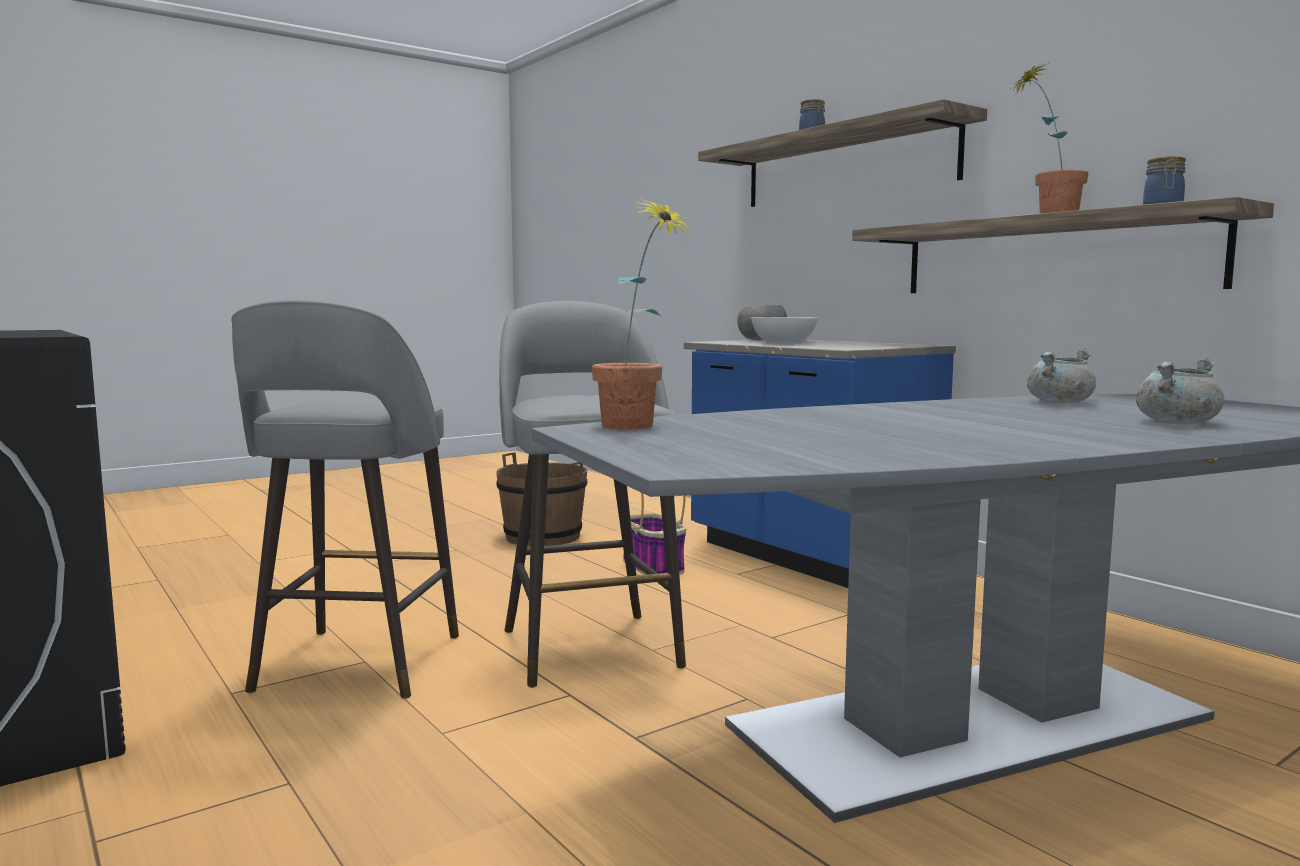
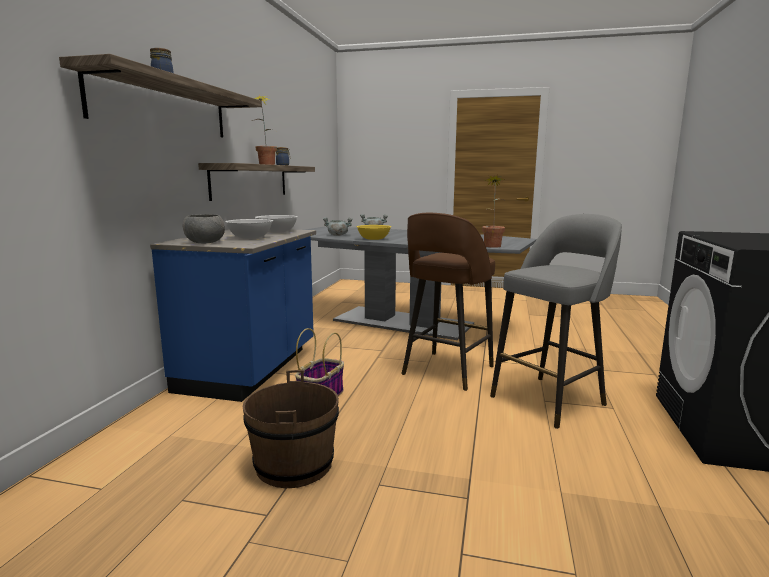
camera: 130 degrees left, 5 degrees up
grey stool [499,301,686,688] -> brown stool [401,213,495,391]
none -> white bowl [255,215,298,233]
none -> yellow bowl [356,225,391,240]

